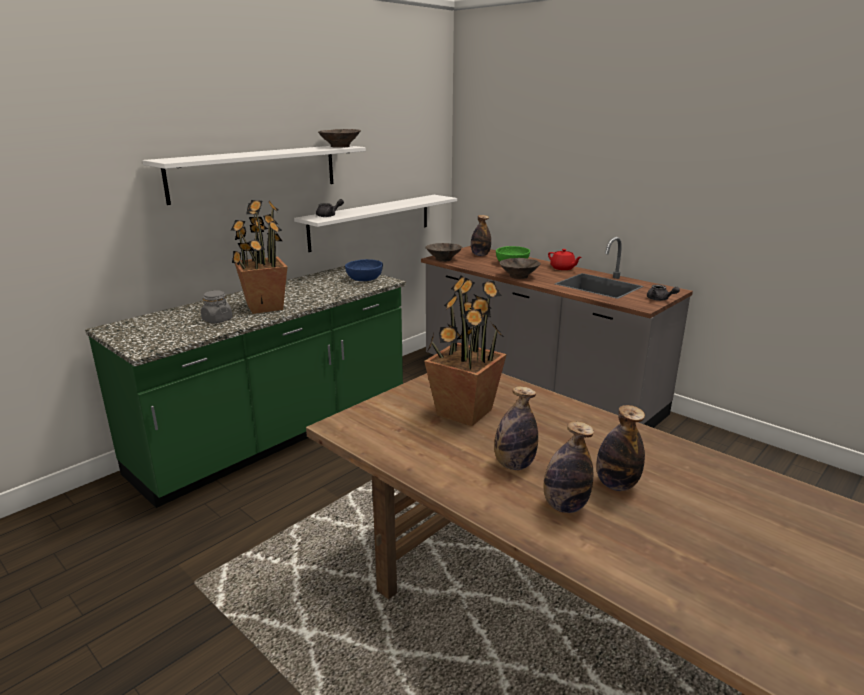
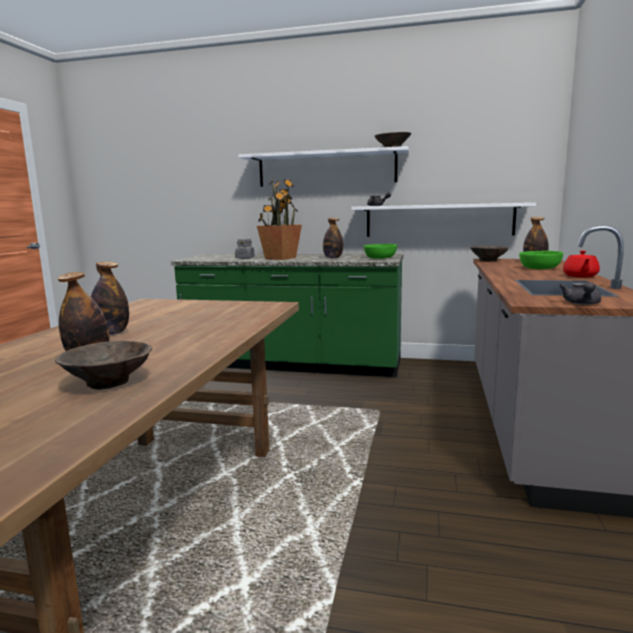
camera: 60 degrees right, 10 degrees down
blue bowl [345,259,383,281] -> green bowl [364,244,397,259]
potted plant [424,275,507,426] -> none
brown bowl [500,258,541,279] -> brown bowl moved to [55,341,152,390]
bottle [543,421,594,513] -> bottle moved to [323,218,343,258]

